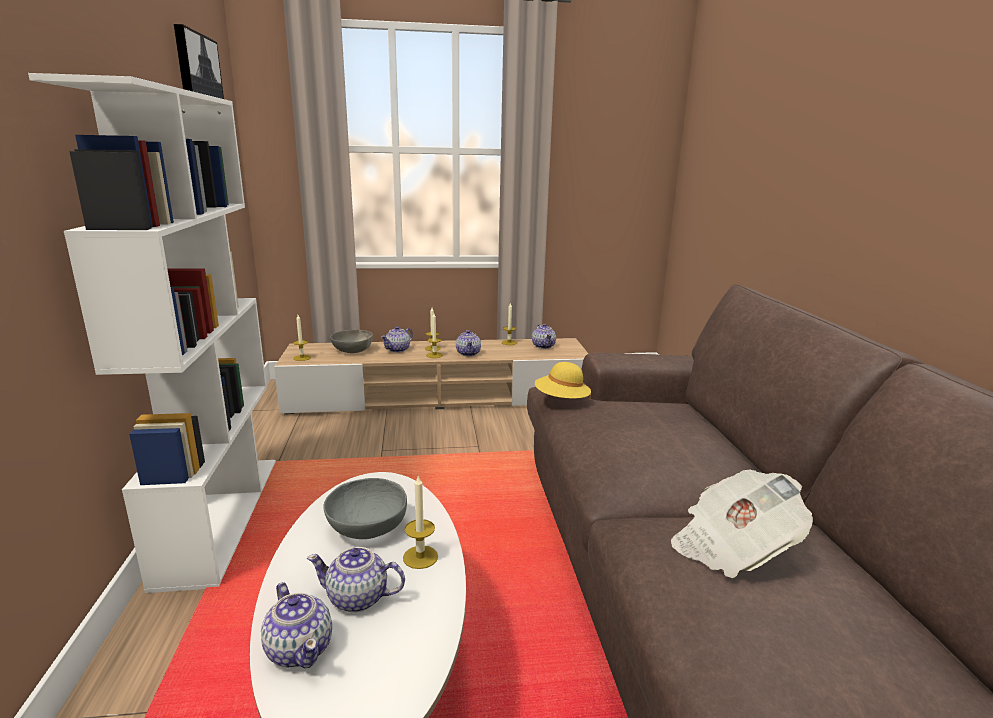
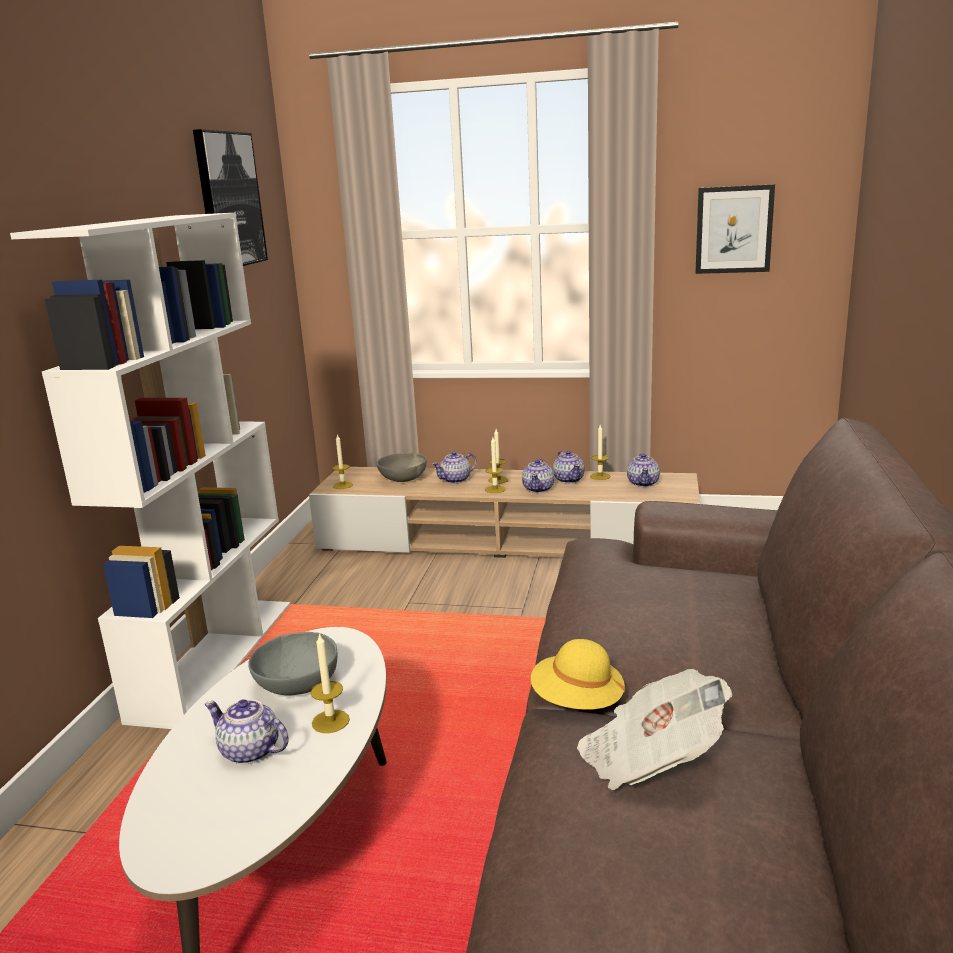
camera: 20 degrees right, 0 degrees up
teapot [261,582,332,668] -> teapot moved to [553,451,585,484]
yellow hat [535,362,591,398] -> yellow hat moved to [531,639,626,710]
none -> picture [696,184,775,274]

